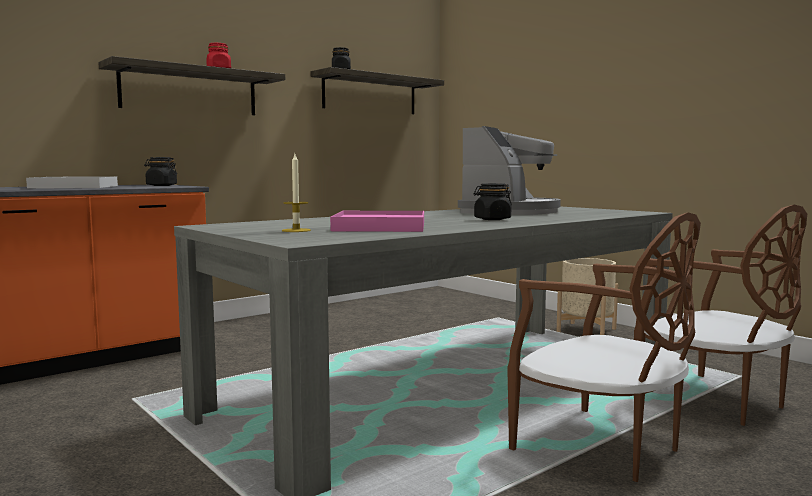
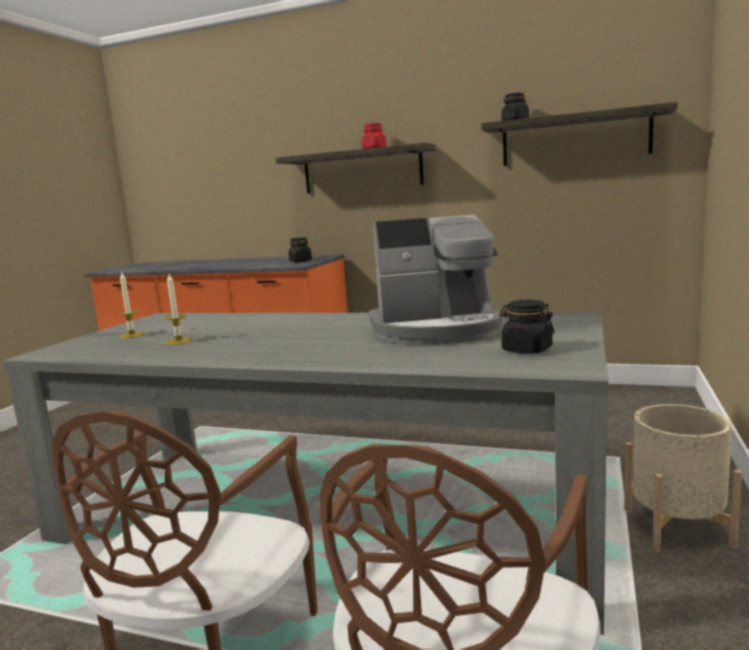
camera: 60 degrees right, 5 degrees up
white tray [26,176,118,189] -> none
pink tray [330,211,424,232] -> candle [164,274,192,345]
black jar [473,183,512,220] -> black jar moved to [499,299,554,354]

